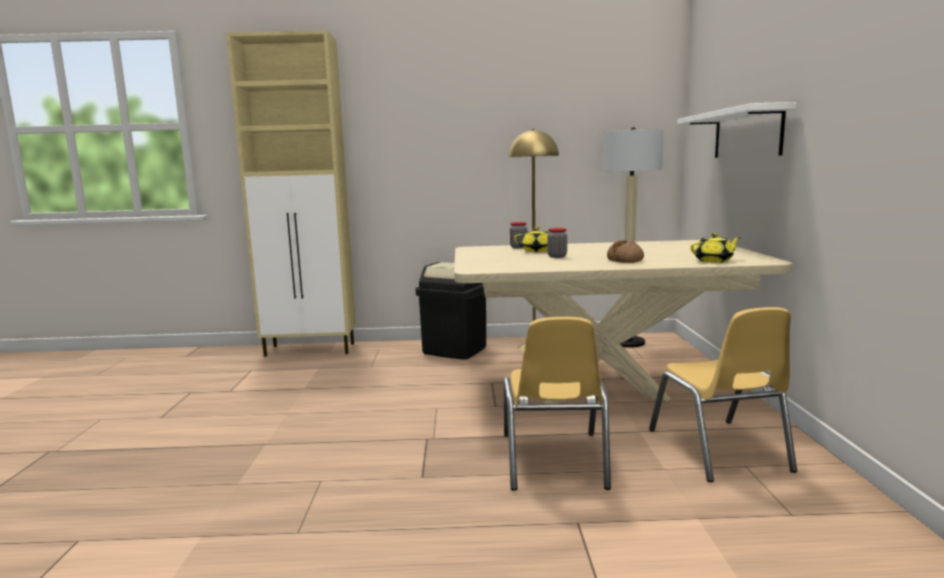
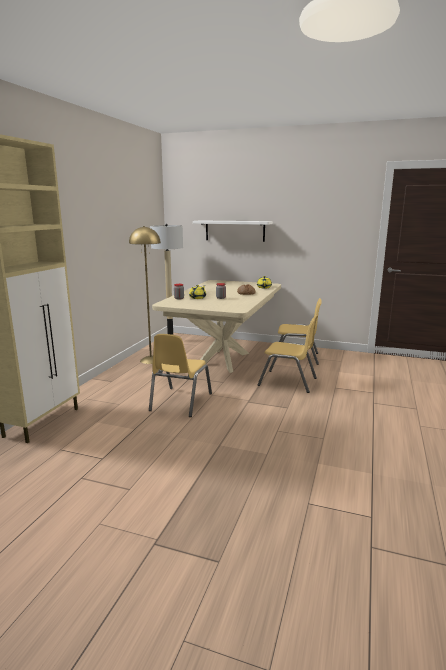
camera: 70 degrees left, 5 degrees up
black trash can [416,262,486,360] -> none
none -> yellow chair [149,334,212,417]

